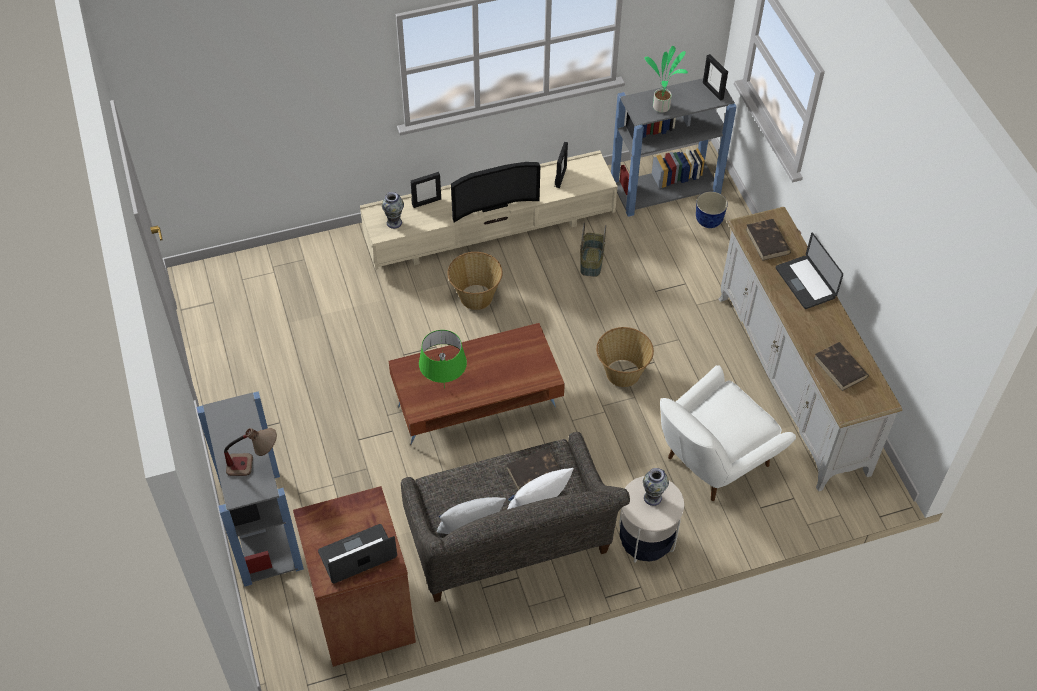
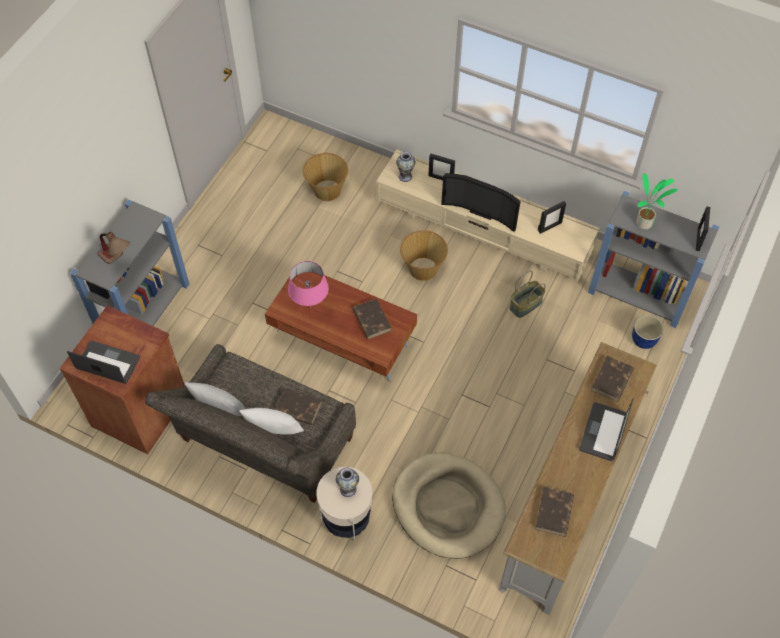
camera: 45 degrees right, 5 degrees up
green table lamp [419,330,467,388] -> pink table lamp [288,261,329,309]
basket [596,327,654,387] -> basket moved to [303,153,348,201]
white armchair [660,365,796,501] -> beige dog bed [392,453,506,559]
none -> brown book [353,298,391,339]

